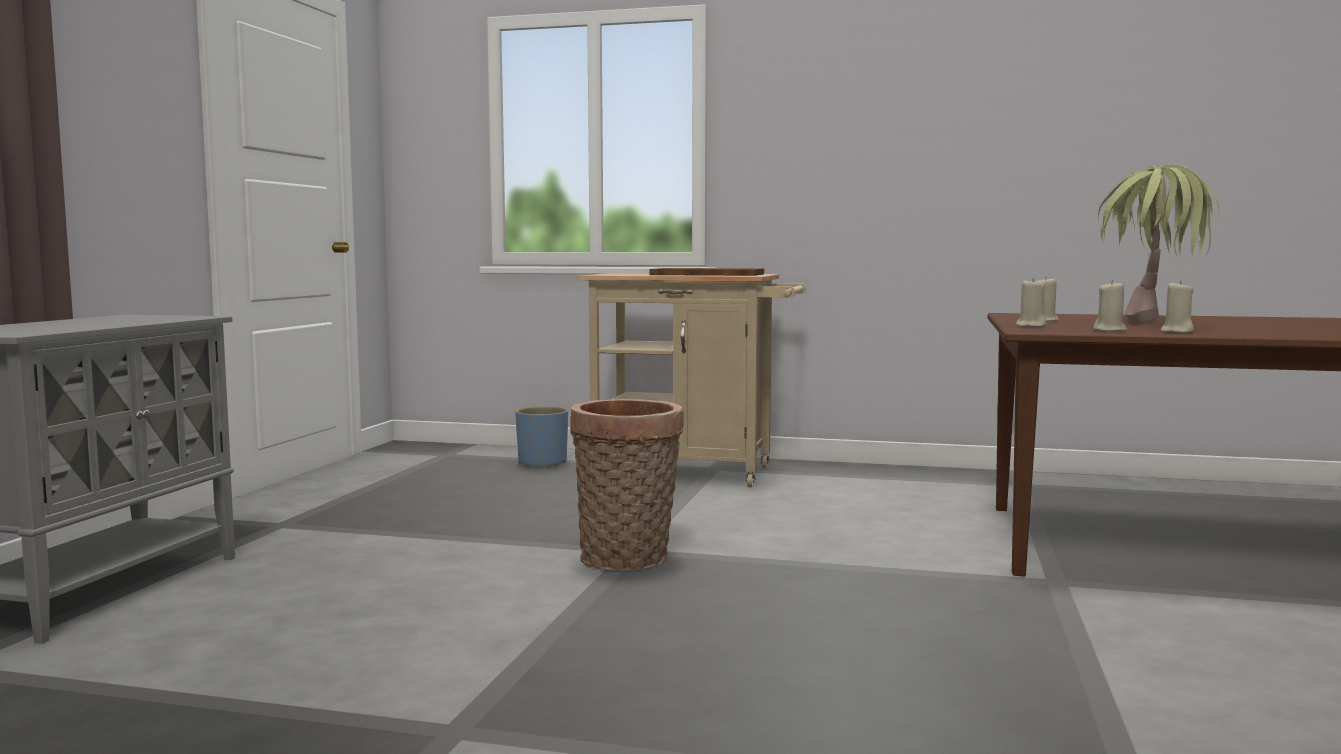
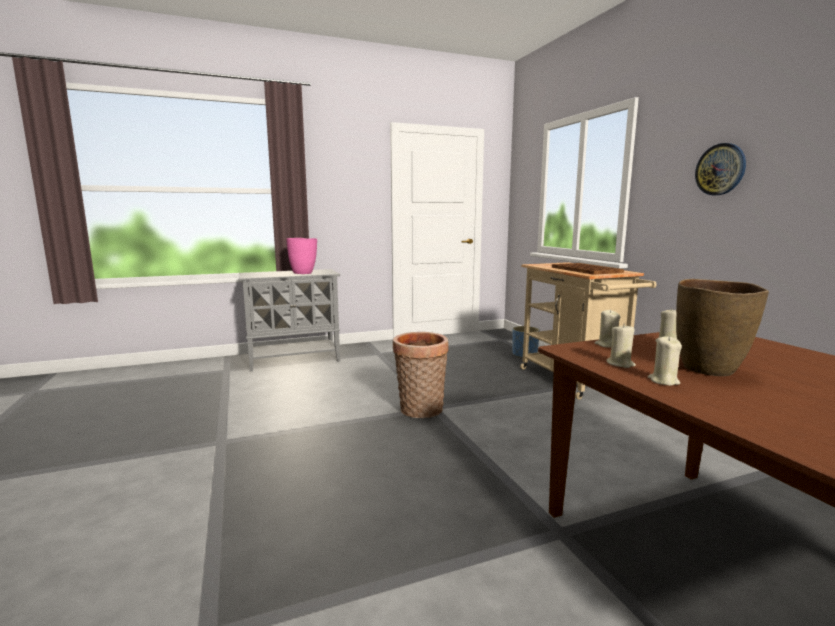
camera: 55 degrees right, 5 degrees up
potted plant [1098,164,1219,323] -> brown vase [676,279,769,376]
none -> pink vase [286,238,317,274]
none -> wall clock [695,143,746,195]

